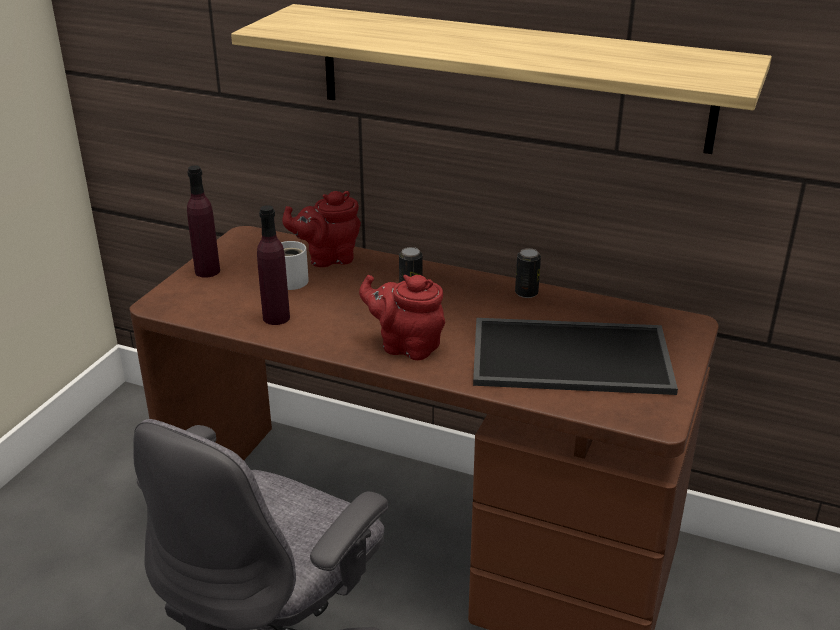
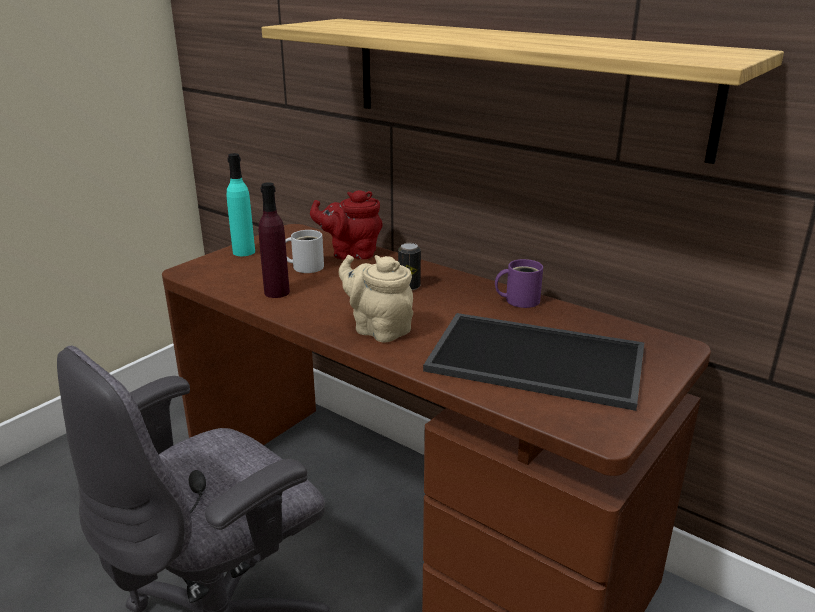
camera: 15 degrees right, 5 degrees down
purple bottle [187,165,220,278] -> turquoise bottle [227,153,255,256]
red teapot [359,275,445,360] -> beige teapot [339,255,413,342]
can [515,248,541,298] -> purple mug [495,259,543,308]

